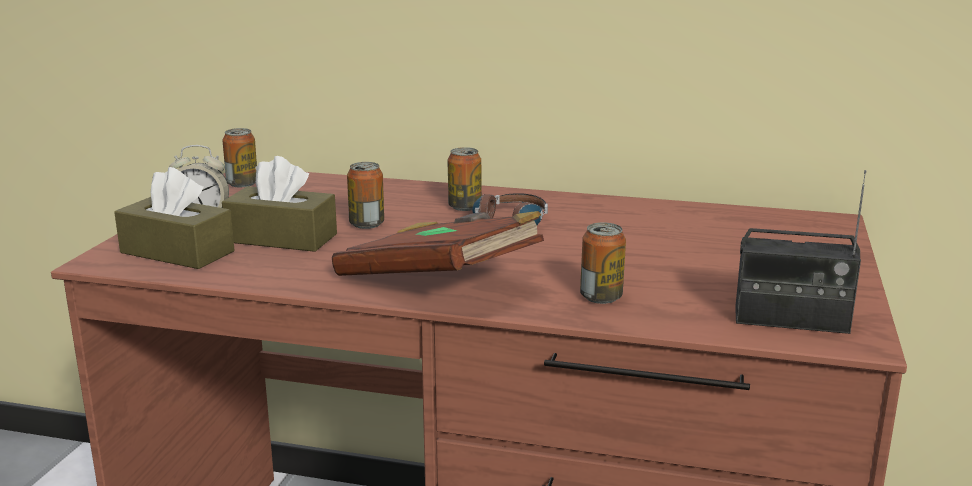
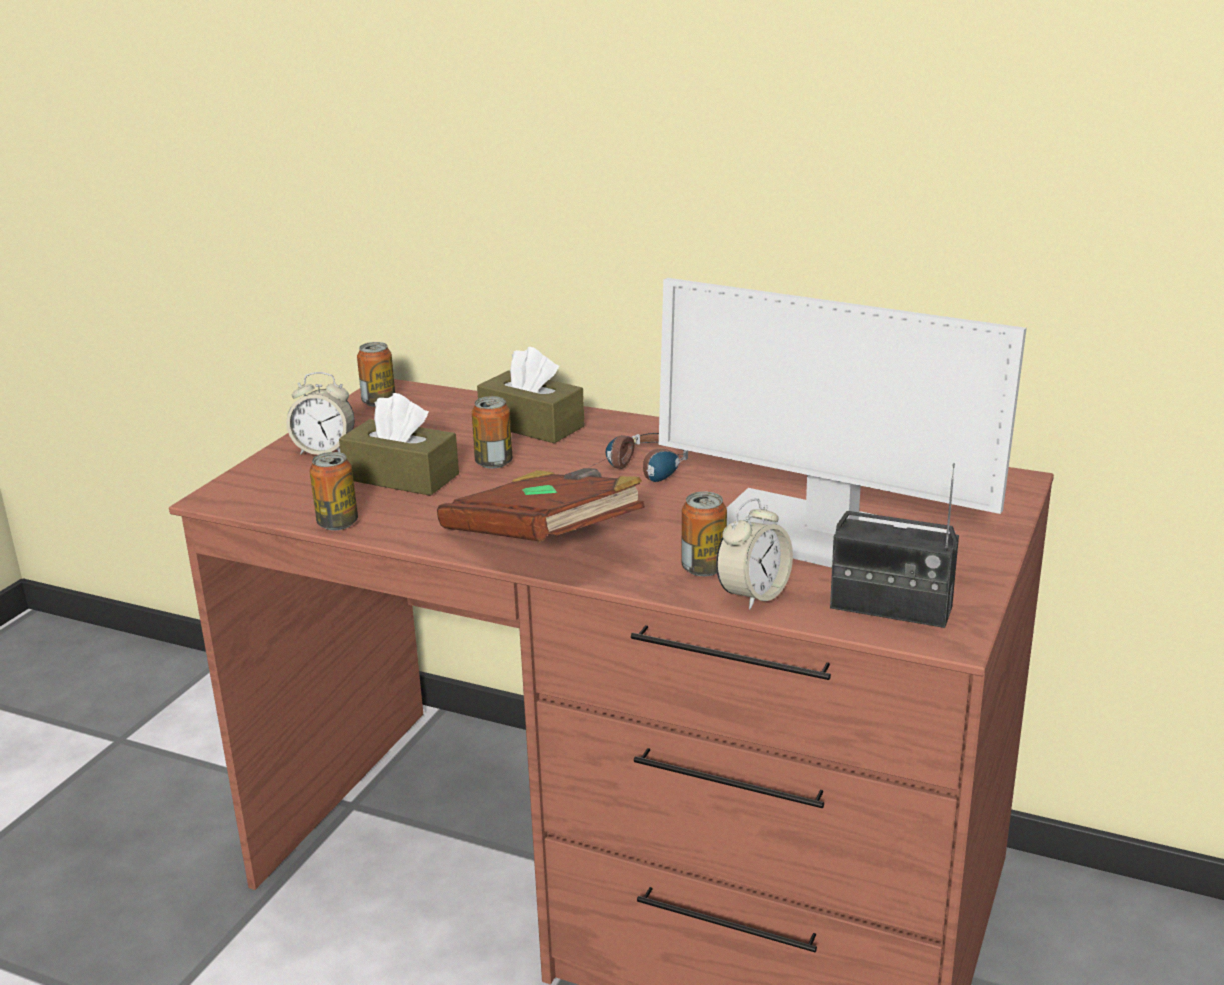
camera: 10 degrees right, 5 degrees up
brown tissue box [114,167,235,269] -> brown tissue box moved to [477,347,584,443]
can [447,147,482,211] -> can moved to [309,452,358,530]
none -> monitor [659,278,1027,568]
none -> alarm clock [716,498,793,609]

